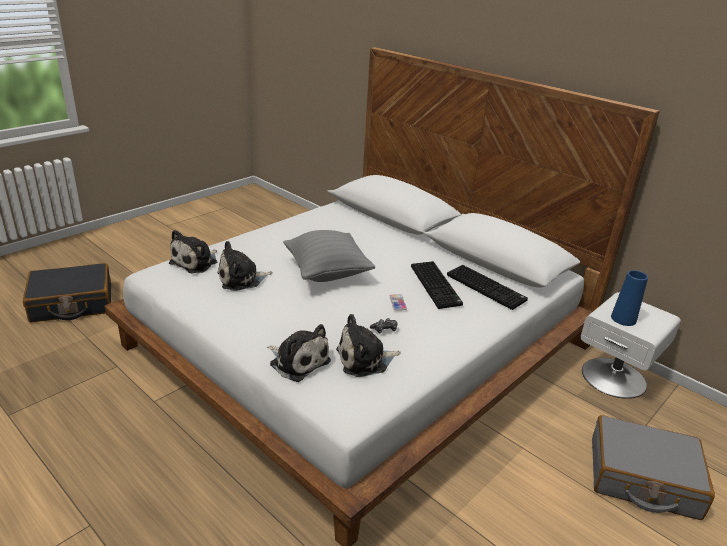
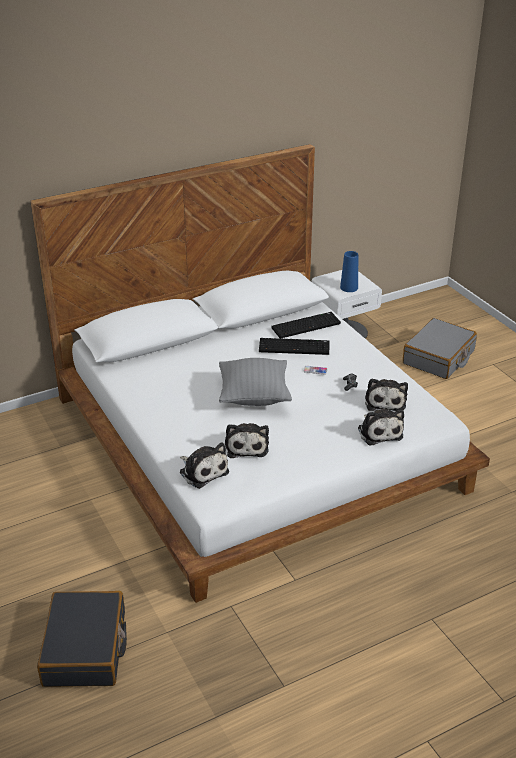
camera: 70 degrees left, 5 degrees up
plush toy [267,324,331,382] -> plush toy turned 105 degrees clockwise [358,409,404,446]

